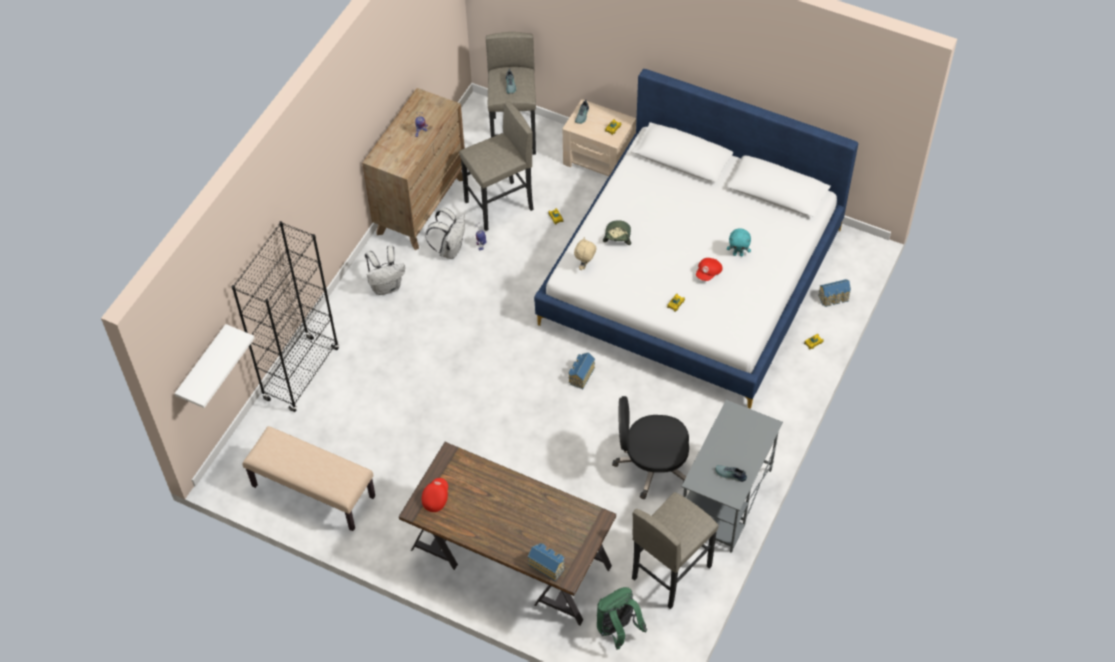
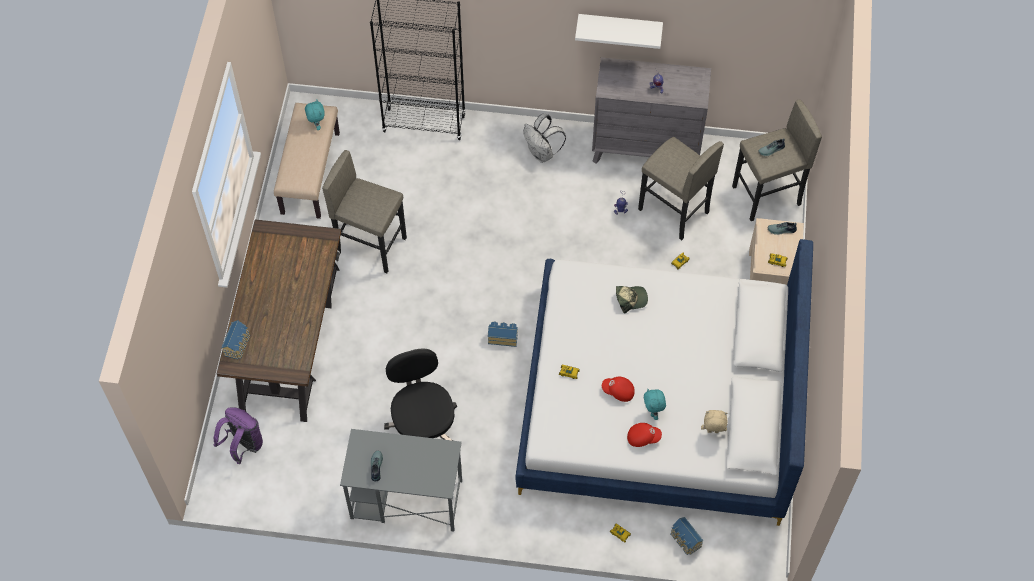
camera: 70 degrees right, 5 degrees up
white shelf [175,324,254,408] -> white shelf moved to [575,14,663,49]
brown dresser [362,88,465,250] -> grey dresser [592,57,711,163]
red cap [422,478,448,512] -> red cap moved to [627,423,662,447]
white backpack [425,208,465,259] -> none
beige plush toy [574,237,596,270] -> beige plush toy moved to [701,410,728,433]
green backpack [597,587,647,649] -> purple backpack [213,407,263,464]
grey stool [632,492,719,609] -> grey stool moved to [322,150,407,273]
none -> turquoise plush toy [305,99,325,130]

